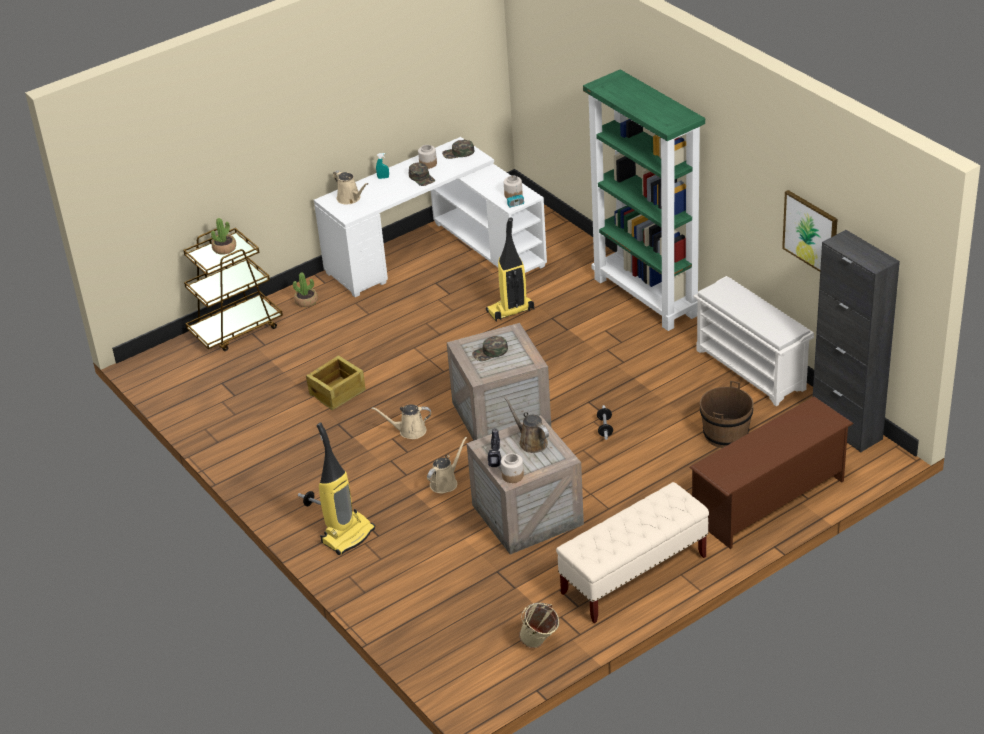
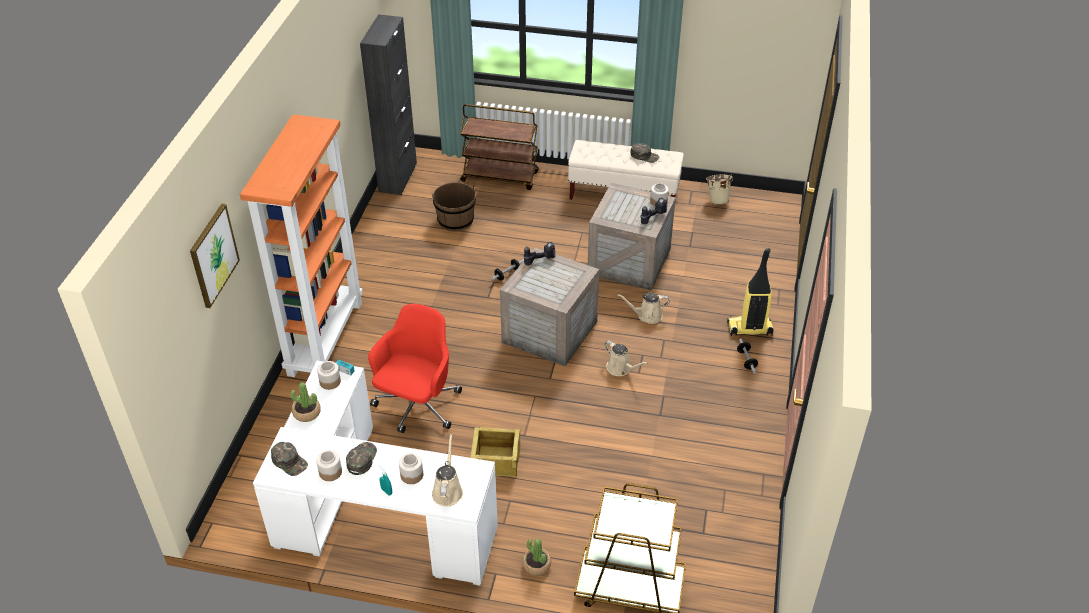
camera: 135 degrees left, 5 degrees up
potted plant [211,218,236,255] -> potted plant moved to [290,382,321,422]
crate [306,355,366,411] -> crate moved to [470,427,521,477]
green cap [472,336,508,361] -> green cap moved to [630,143,659,163]
vacuum cleaner [486,217,534,322] -> red office chair [368,304,462,433]
brown watering can [504,396,549,453] -> none
green bookcase [583,69,705,331] -> orange bookcase [240,114,363,377]
brown shoe rack [689,396,854,549] -> brown cart [460,104,539,190]
white shoe rack [693,276,814,406] -> none
picture [782,190,838,272] -> picture moved to [190,204,240,308]
none -> jar [399,453,423,484]
none -> power drill [523,242,555,265]

